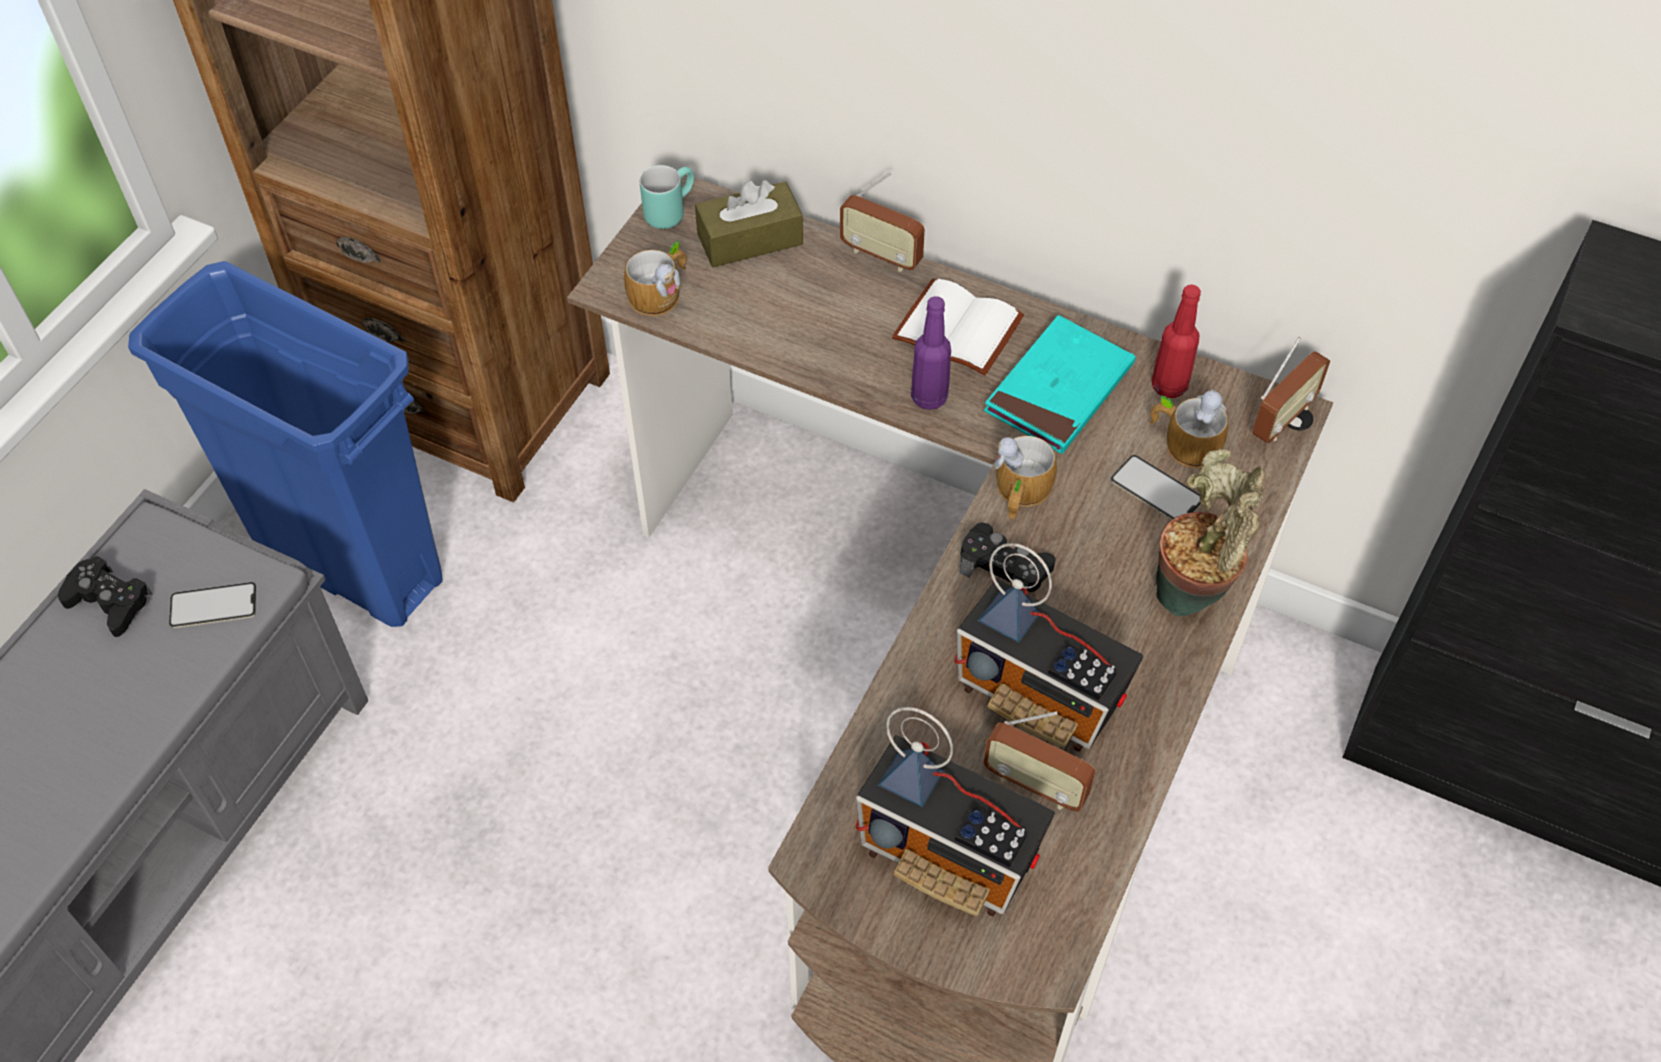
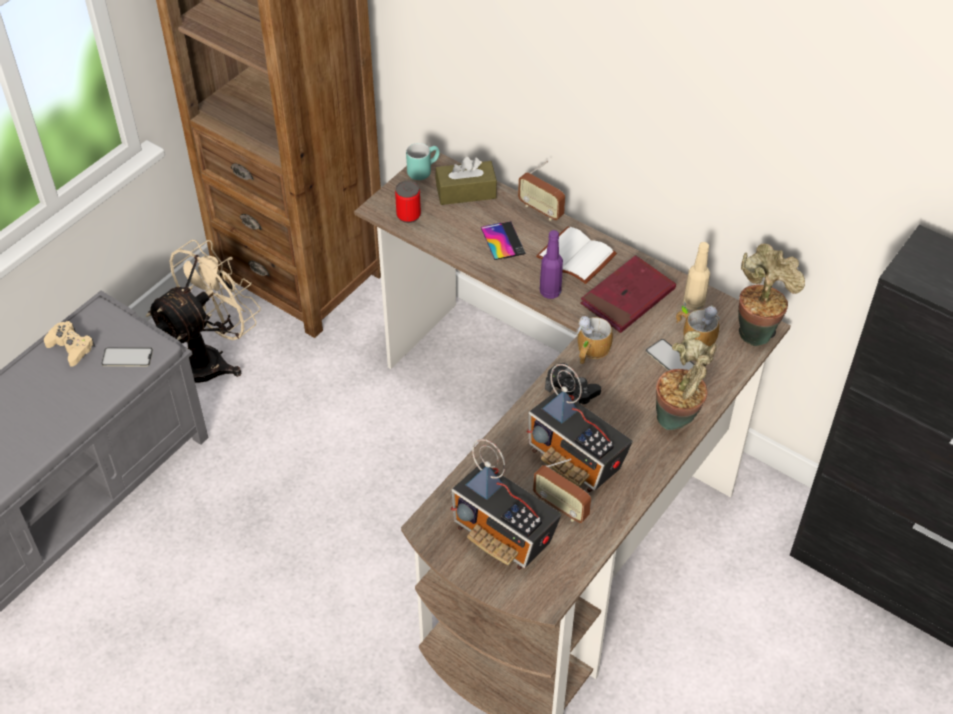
camera: 10 degrees right, 5 degrees down
black game controller [58,556,153,637] -> beige game controller [44,321,95,367]
blue trash can [128,261,443,627] -> beige fan [146,240,261,383]
mug [624,241,687,316] -> can [395,181,421,223]
turquoise book [984,315,1136,454] -> red book [580,255,676,333]
red bottle [1151,285,1201,398] -> beige bottle [683,242,710,311]
radio [1252,337,1330,443] -> potted plant [738,243,805,346]
none -> phone [481,221,526,260]

